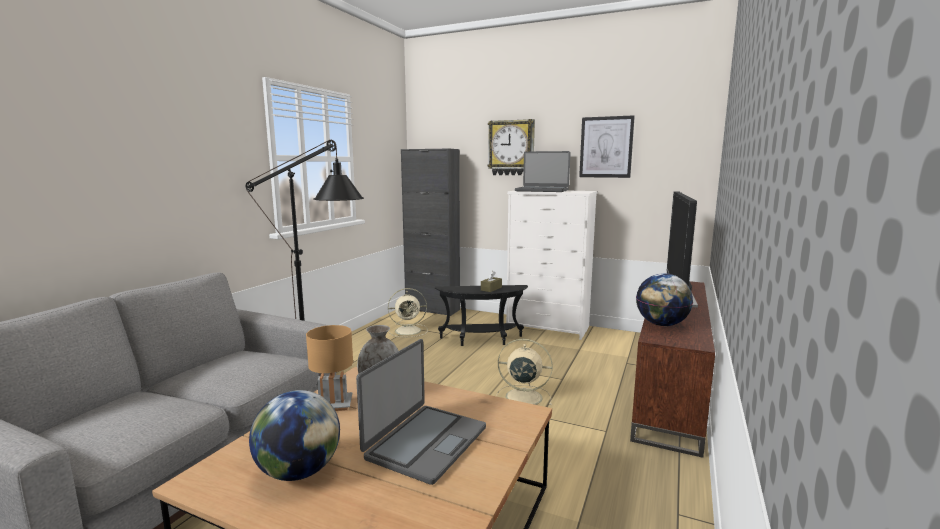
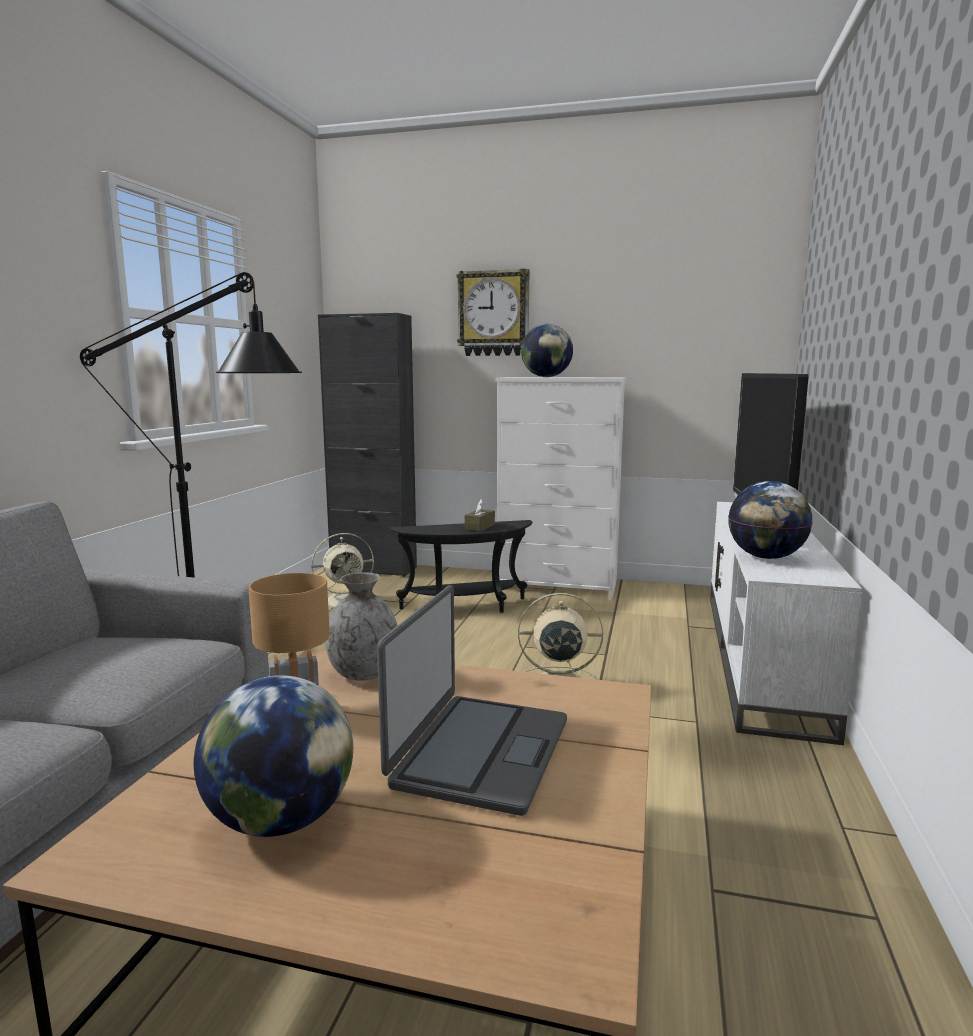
camera: 10 degrees left, 0 degrees up
laptop [515,151,571,192] -> globe [521,324,573,377]
picture [579,115,635,178] -> none
brown tv stand [630,281,715,458] -> white tv stand [710,502,862,745]

